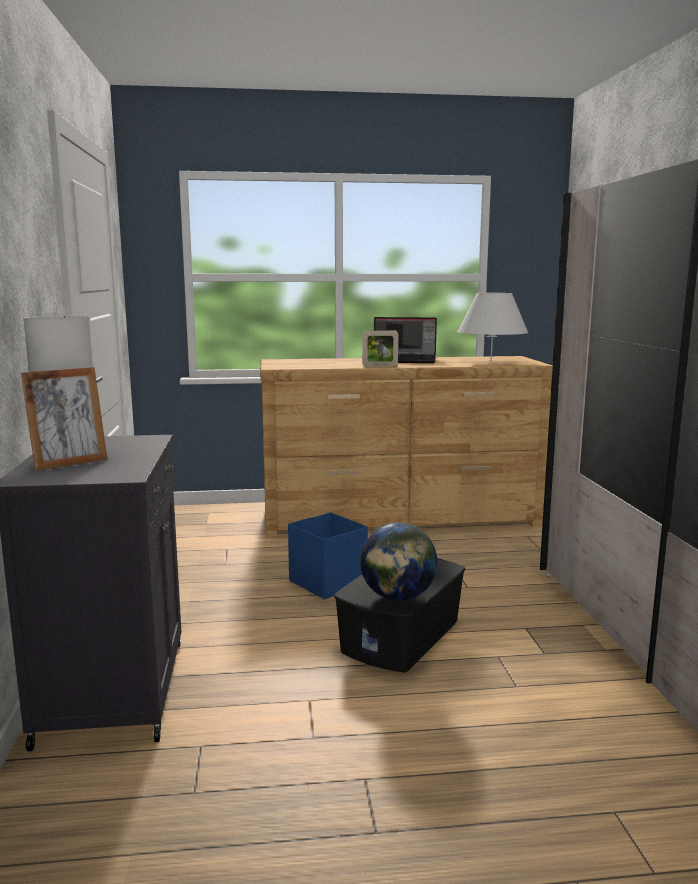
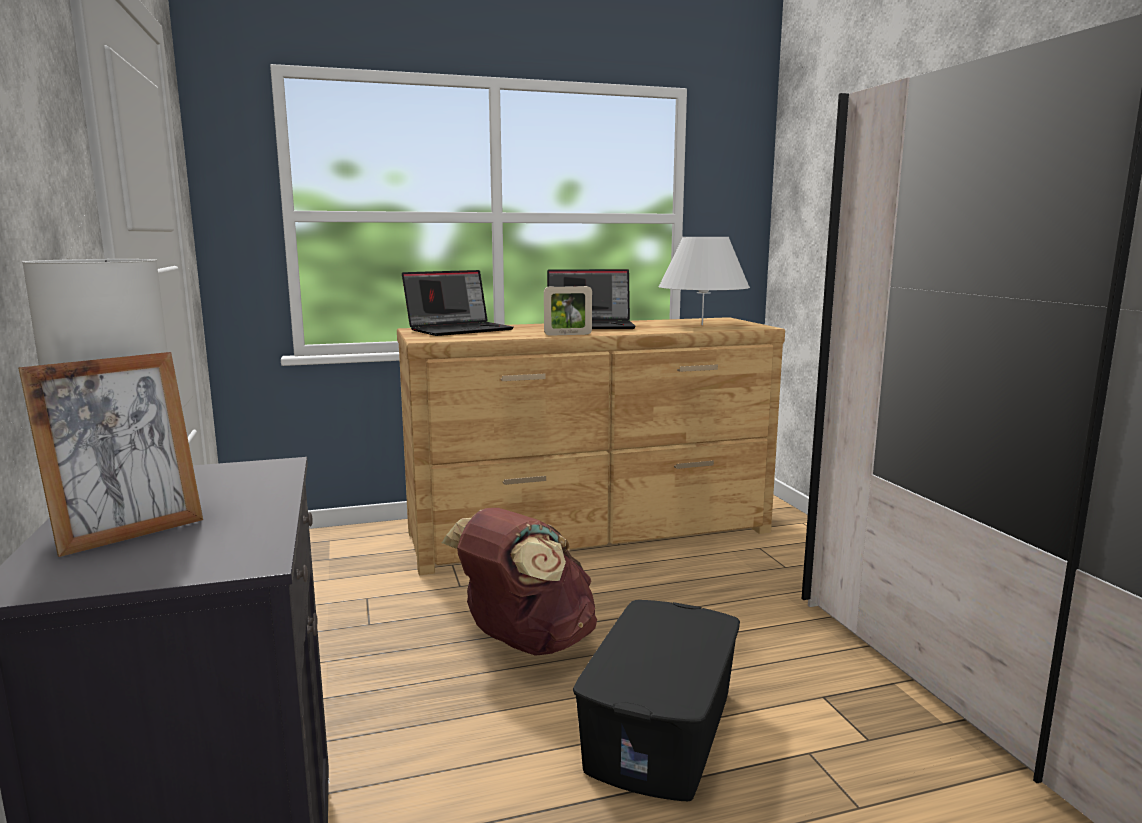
camera: 10 degrees left, 0 degrees up
blue storage box [288,512,368,599] -> brown backpack [442,508,597,656]
globe [360,522,437,601] -> none
none -> laptop [402,270,514,336]

